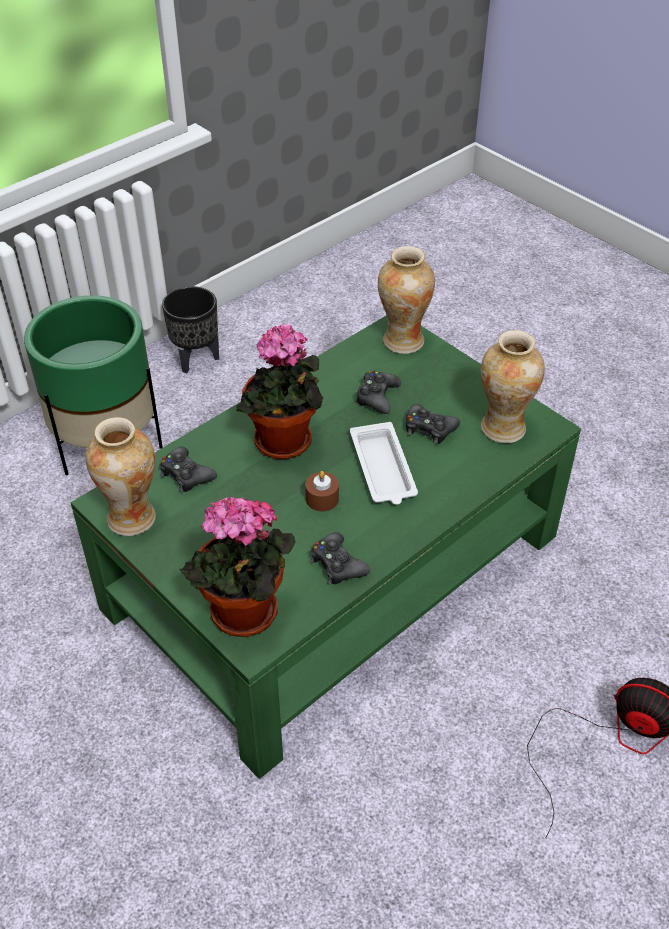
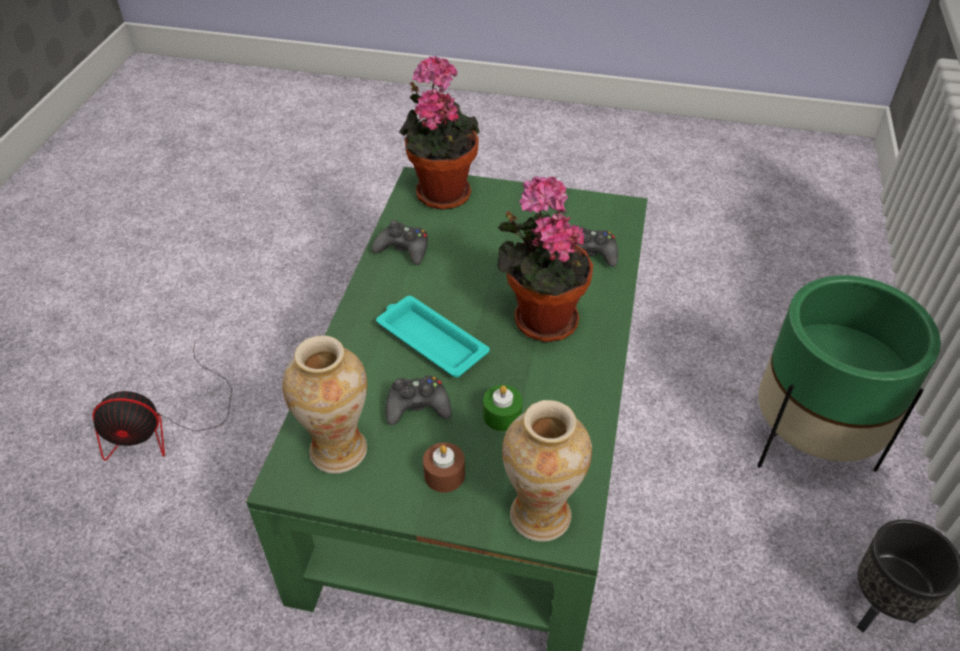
camera: 145 degrees right, 0 degrees up
vase [85,417,156,536] -> none
brown candle [305,471,339,511] -> brown candle moved to [423,442,465,493]
white tray [350,422,418,505] -> turquoise tray [376,296,490,377]
black game controller [356,371,401,414] -> green candle [483,385,523,432]

